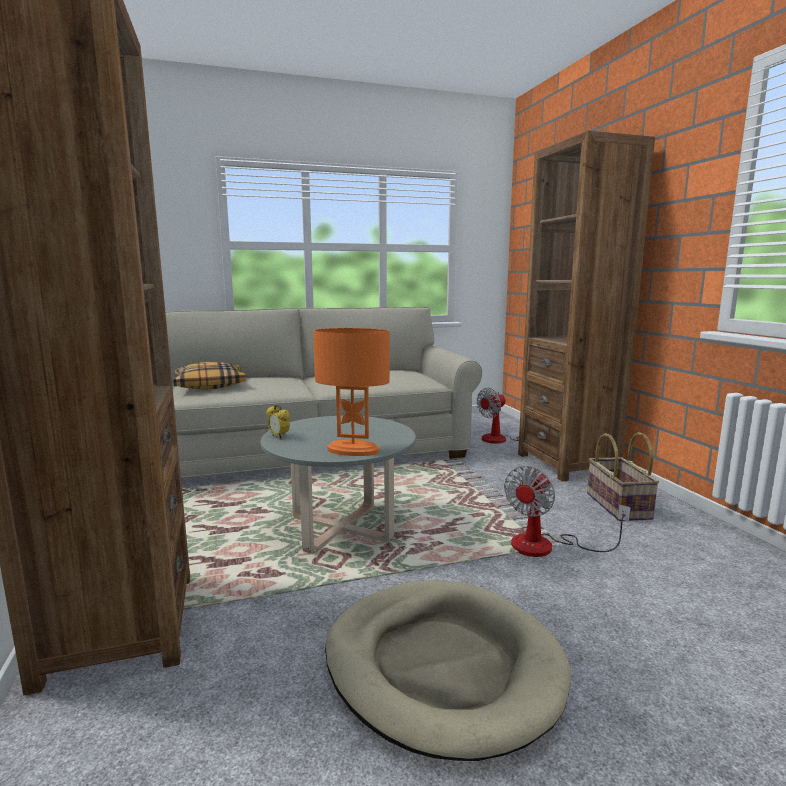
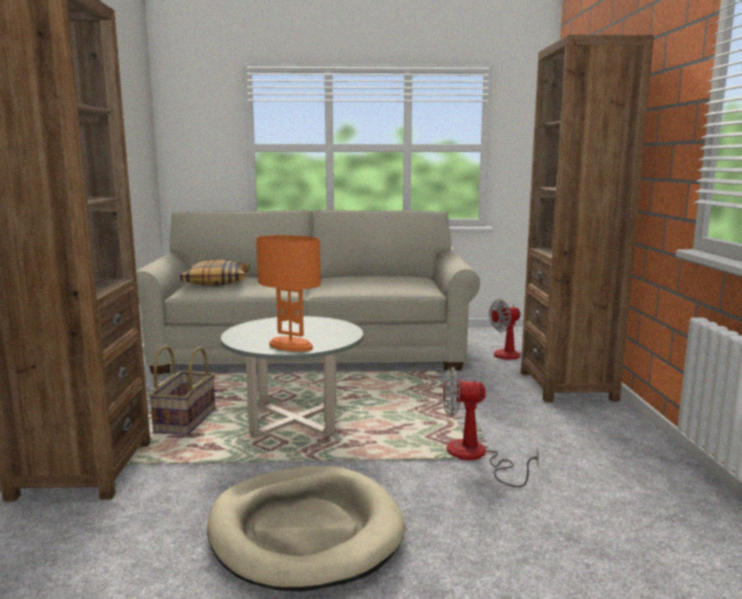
camera: 15 degrees right, 0 degrees up
alarm clock [266,404,290,438] -> none
fan [504,466,631,557] -> fan turned 45 degrees clockwise [443,367,539,487]
basket [587,432,659,521] -> basket moved to [149,345,216,435]

